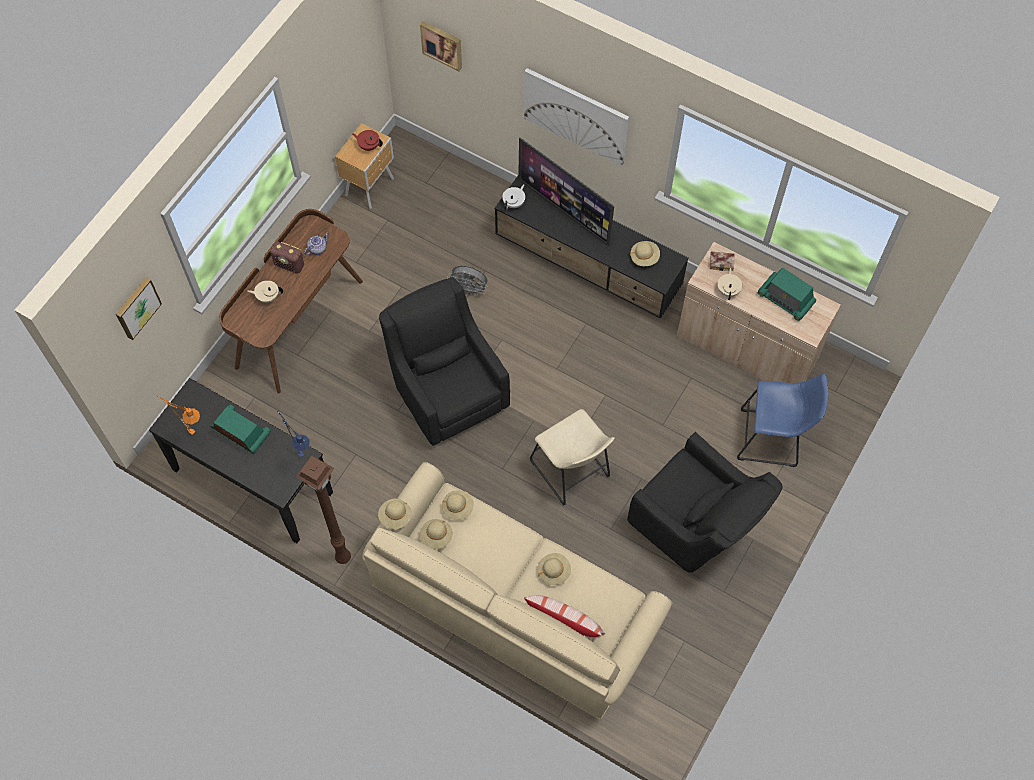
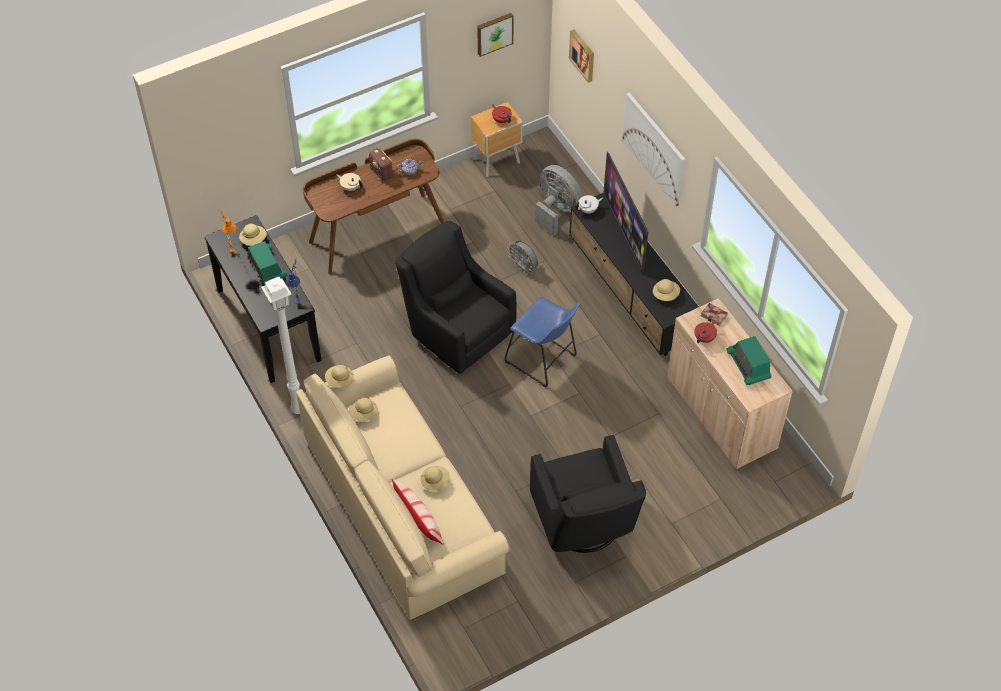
camera: 30 degrees right, 10 degrees down
picture [116,277,162,340] -> picture moved to [477,13,514,57]
brown floor lamp [296,455,351,564] -> white floor lamp [261,277,300,414]
black armchair [379,278,510,446] -> black armchair turned 45 degrees counterclockwise [395,221,517,374]
beige hat [442,490,474,520] -> beige hat moved to [239,224,267,246]
beige stool [530,409,615,505] -> none
beige teapot [718,268,742,300] -> red teapot [694,320,717,343]
blue stool [737,374,829,467] -> blue stool moved to [505,297,580,388]
none -> grey fan [535,165,583,236]

